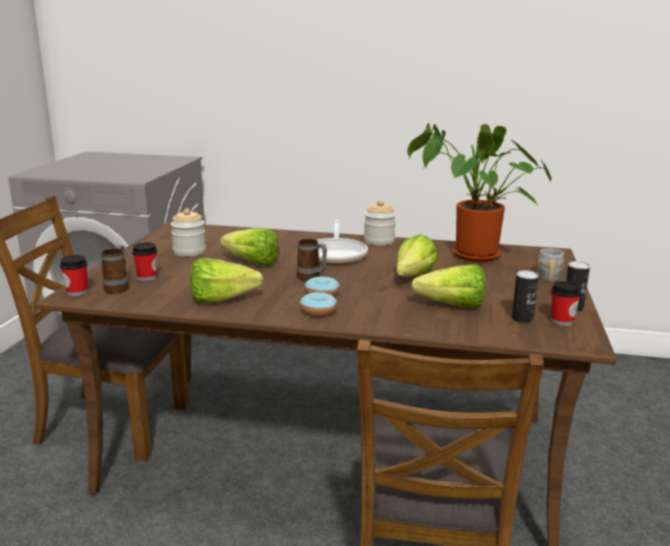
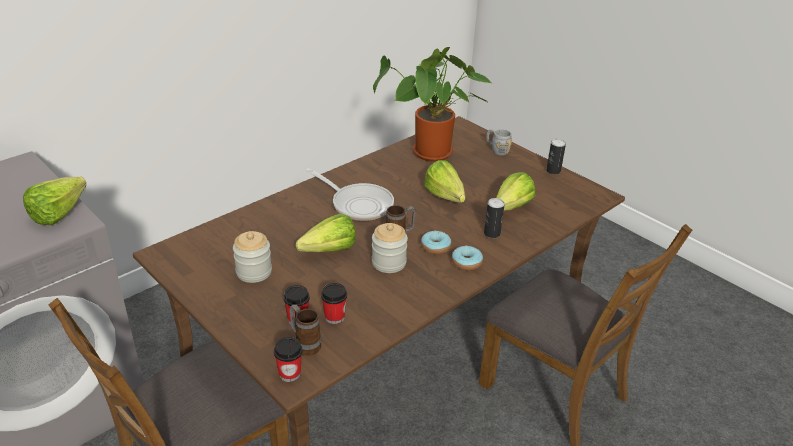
camera: 55 degrees left, 15 degrees up
lettuce [190,258,263,303] -> lettuce moved to [23,177,87,225]
jar [364,200,396,245] -> jar moved to [372,223,408,273]
can [512,270,539,323] -> can moved to [484,198,505,238]
cup [551,281,581,326] -> cup moved to [321,283,347,324]

